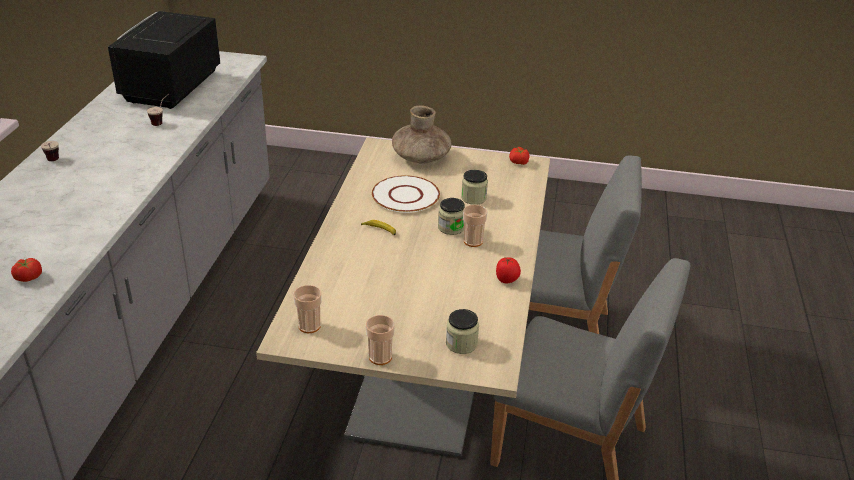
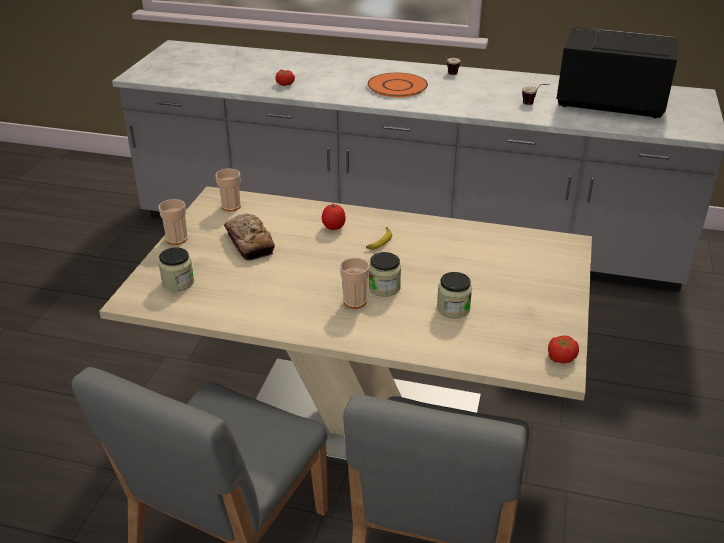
camera: 95 degrees right, 0 degrees up
white plate [372,175,440,213] -> none
brown vase [392,105,452,164] -> none
tomato [496,257,521,283] -> tomato moved to [322,204,346,230]
none -> bread [224,214,275,260]
none -> orange plate [367,73,428,97]

